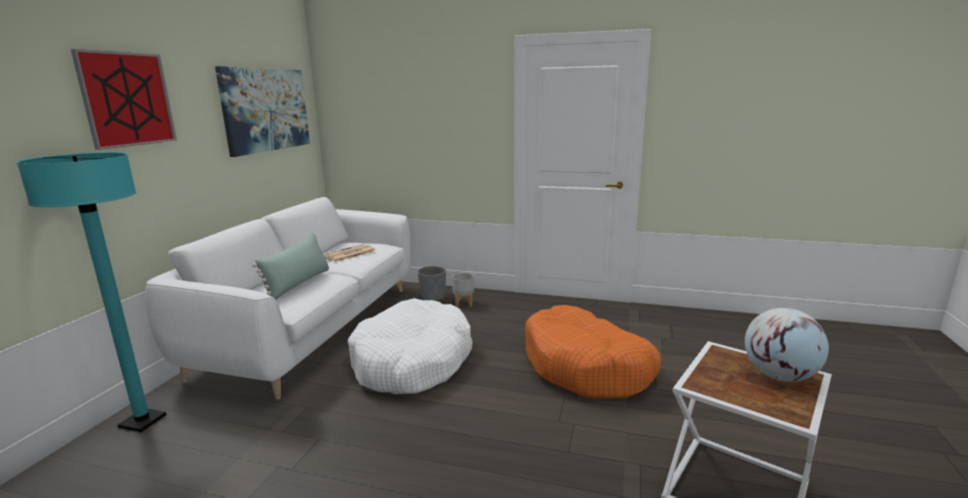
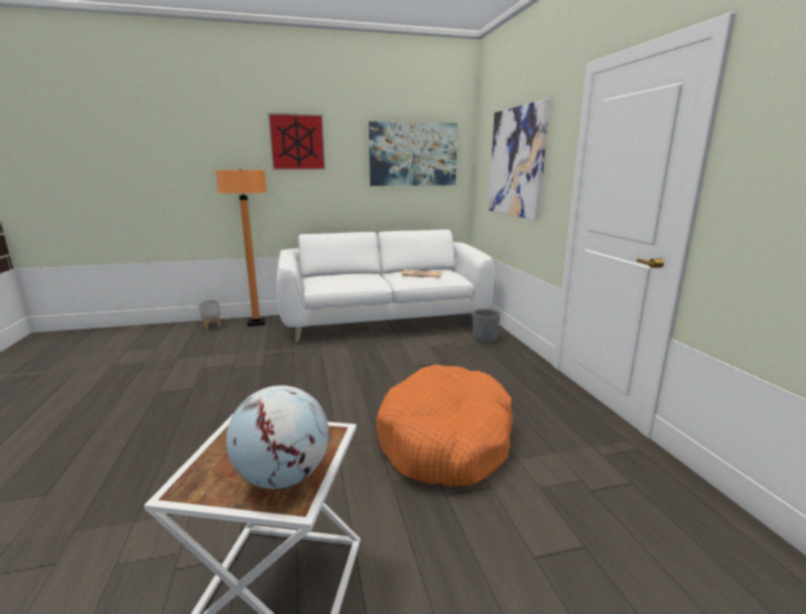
camera: 60 degrees right, 0 degrees up
turquoise floor lamp [16,152,166,432] -> orange floor lamp [216,169,267,326]
green pillow [252,232,329,300] -> none
white dog bed [348,298,473,394] -> none
grey planter [452,273,474,307] -> grey planter moved to [199,299,221,329]
none -> picture [489,99,550,220]

